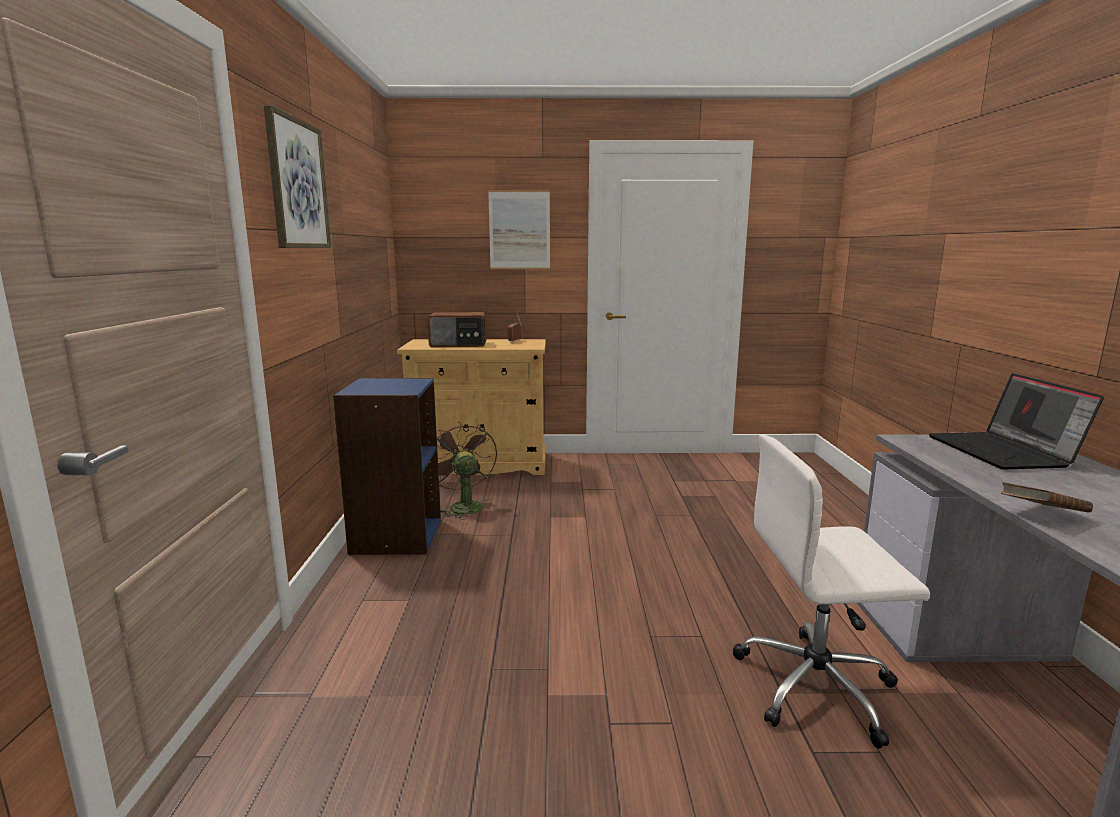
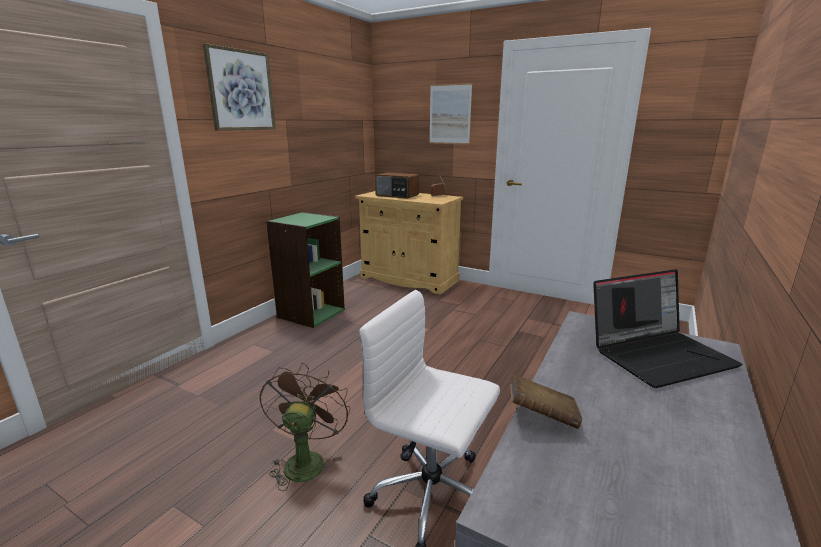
camera: 30 degrees right, 5 degrees up
blue bookcase [333,378,441,555] -> green bookcase [266,212,345,328]
brown fan [437,421,497,519] -> brown fan moved to [259,363,350,491]
laptop [929,373,1104,469] -> laptop turned 135 degrees counterclockwise [593,269,743,388]

